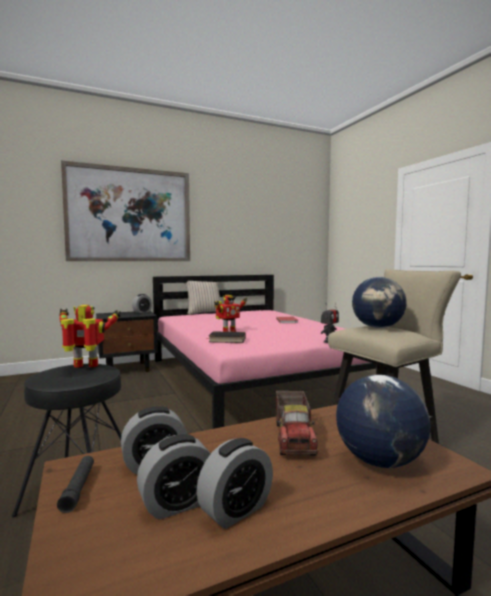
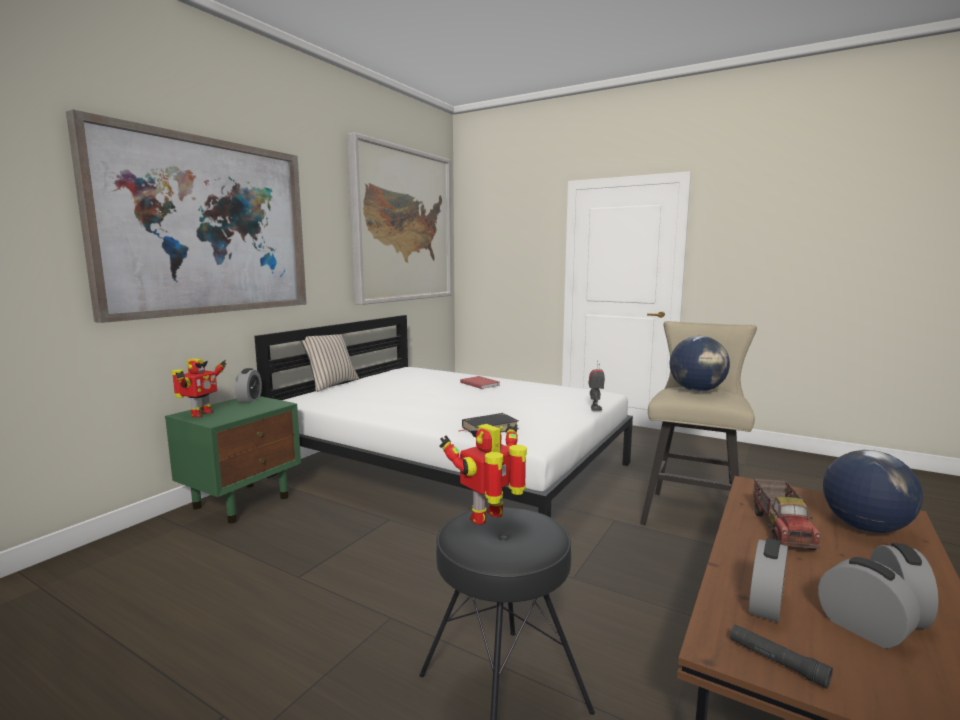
camera: 35 degrees left, 5 degrees up
black nightstand [96,311,158,372] -> green nightstand [165,396,301,523]
alarm clock [137,434,211,520] -> alarm clock turned 60 degrees counterclockwise [818,557,920,648]
pink bed [153,275,387,429] -> white bed [254,315,633,517]
toy robot [214,295,248,332] -> toy robot moved to [172,358,227,417]
toy truck [276,391,317,456] -> toy truck turned 45 degrees clockwise [753,479,821,550]
none -> picture [347,132,452,305]

